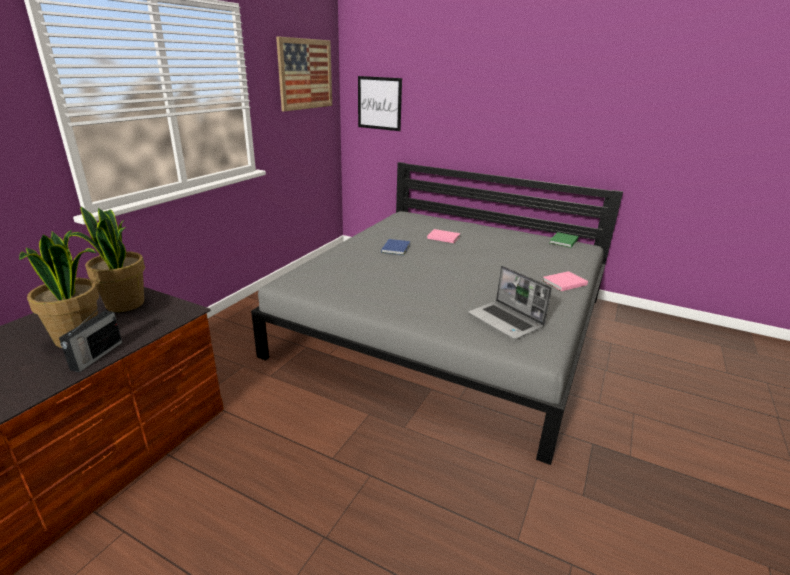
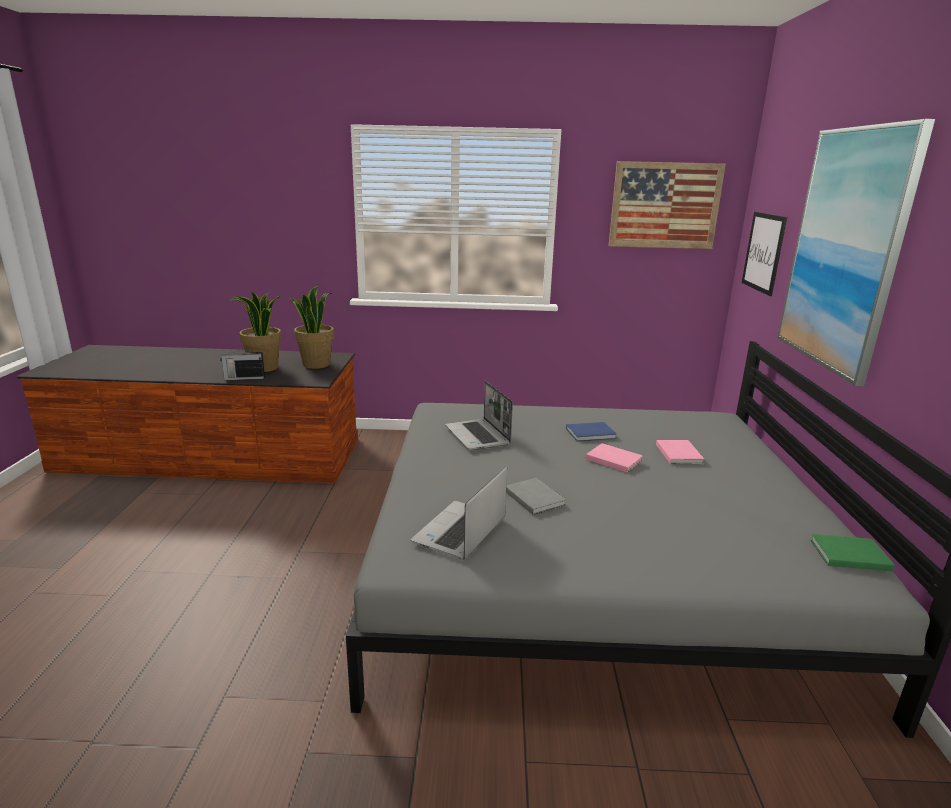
camera: 65 degrees right, 5 degrees down
pink book [543,271,588,291] -> pink book moved to [586,443,643,473]
none -> laptop [445,381,513,450]
none -> grey book [506,478,566,515]
none -> picture [777,119,935,386]

